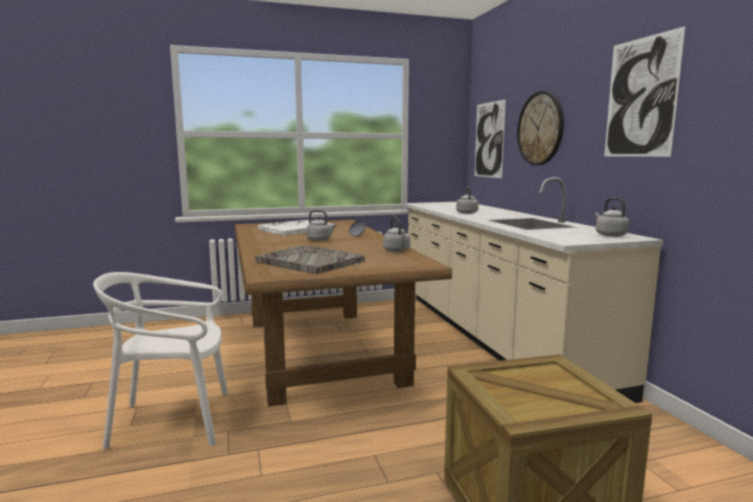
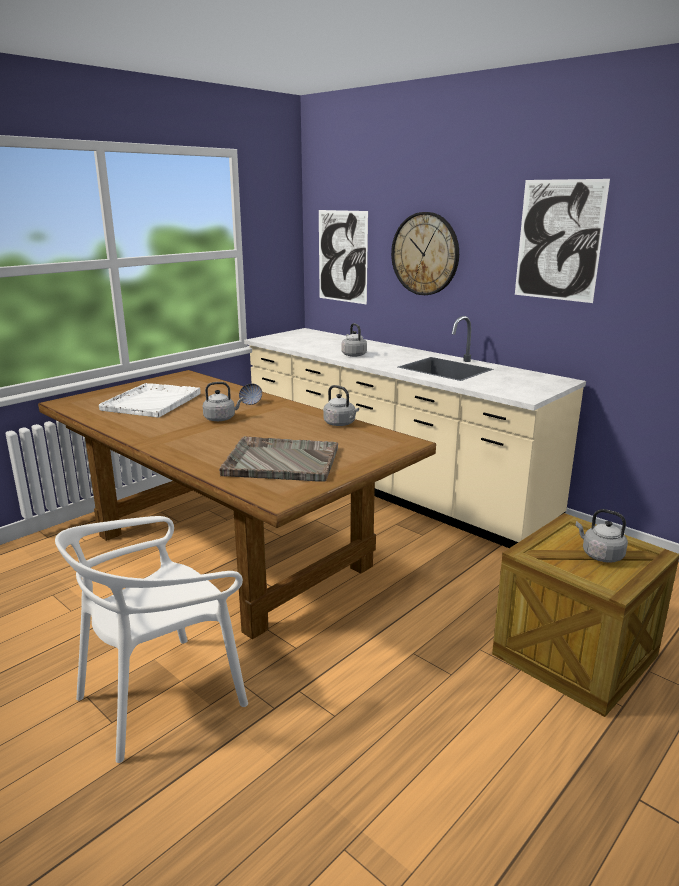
camera: 30 degrees left, 10 degrees up
grey kettle [595,198,630,237] -> grey kettle moved to [576,509,628,563]

